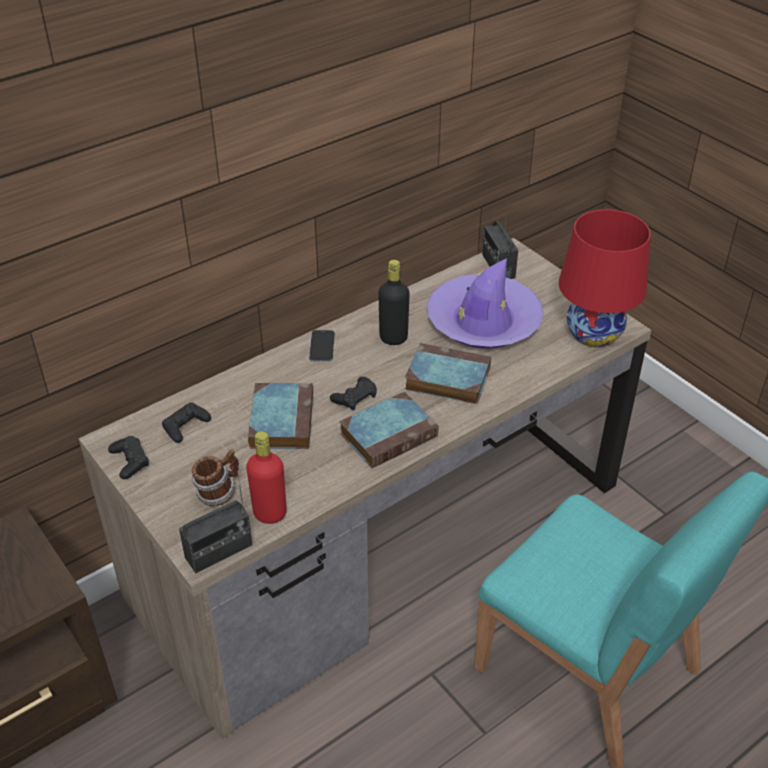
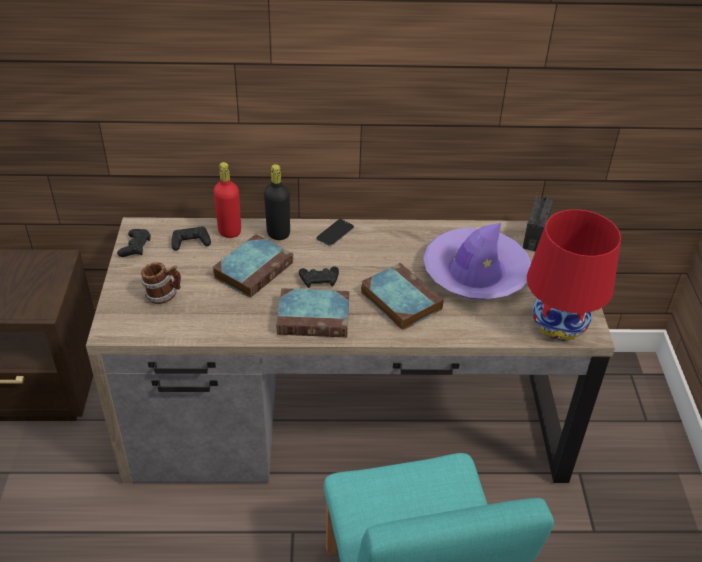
camera: 35 degrees right, 0 degrees up
radio [179,479,253,573] -> none
red bottle [246,431,287,524] -> red bottle moved to [213,162,241,238]
black bottle [378,260,410,345] -> black bottle moved to [264,164,290,240]

